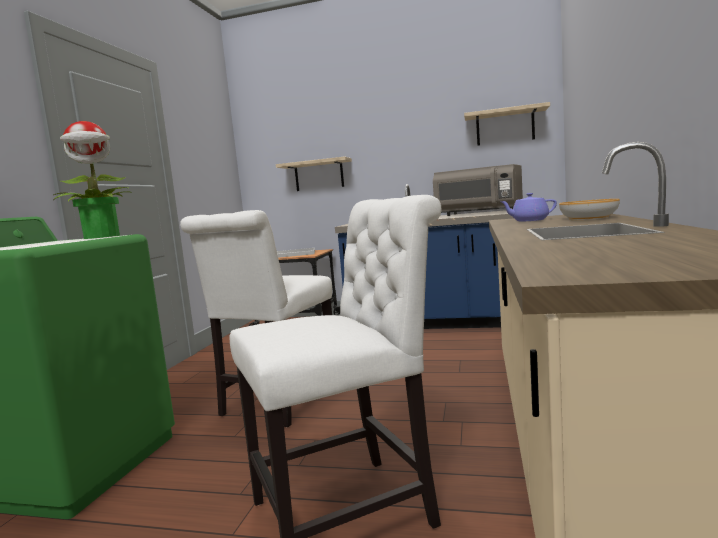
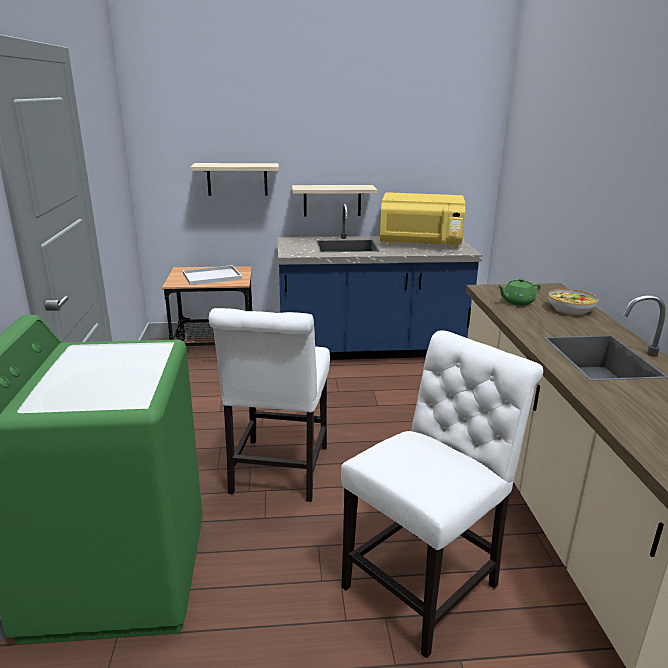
camera: 20 degrees left, 15 degrees up
potted plant [53,121,133,239] -> none
grey microwave [433,164,523,216] -> yellow microwave [380,192,466,247]
shelf [464,102,550,146] -> shelf moved to [292,185,377,216]
purple teapot [501,193,557,221] -> green teapot [498,278,541,306]

